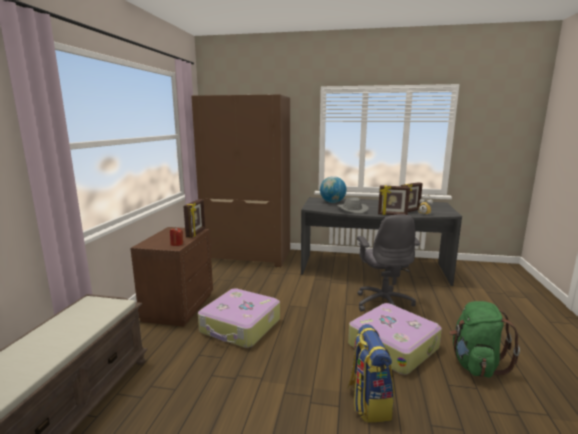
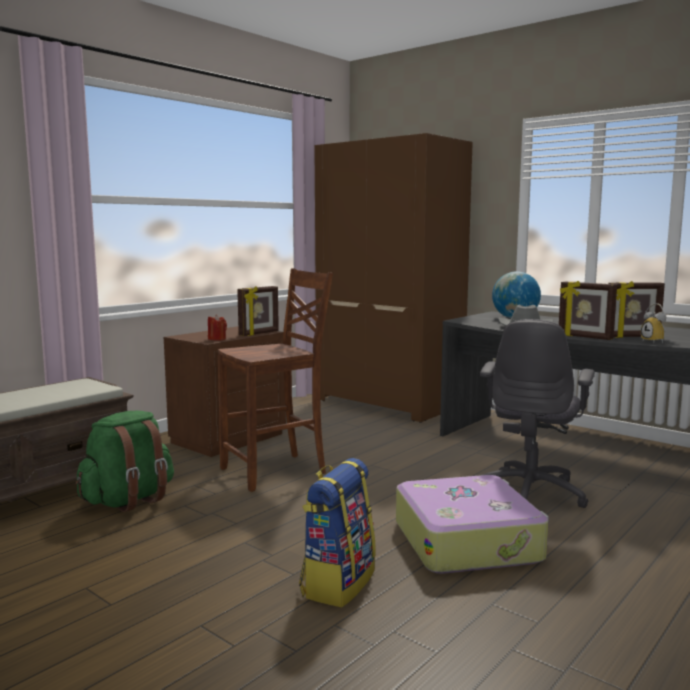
camera: 30 degrees right, 5 degrees down
suitcase [198,288,280,348] -> brown chair [218,268,333,492]
green backpack [449,301,520,378] -> green backpack moved to [76,411,174,512]

